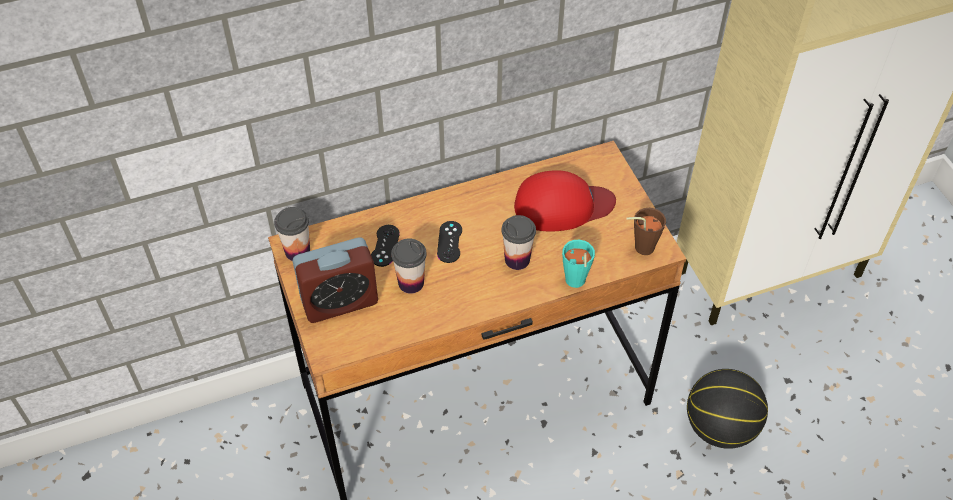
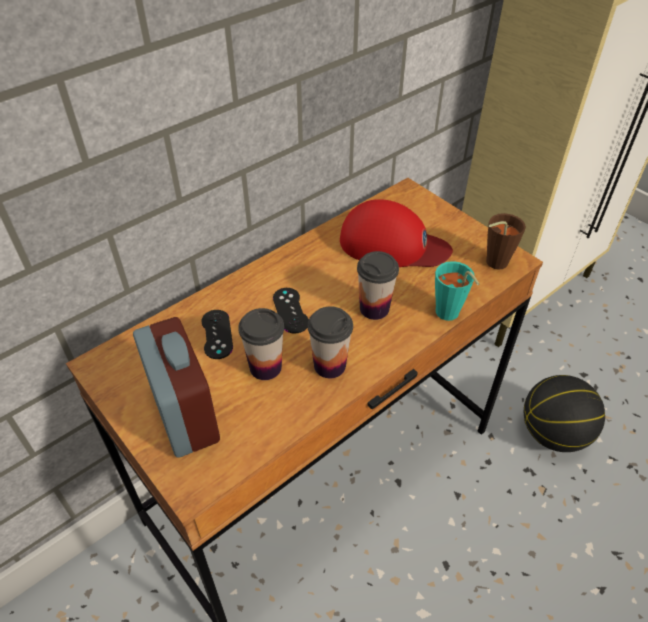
camera: 20 degrees left, 5 degrees down
cup [274,207,310,261] -> cup moved to [308,306,353,378]
alarm clock [293,237,378,323] -> alarm clock turned 75 degrees counterclockwise [133,317,220,458]
red cap [514,170,616,231] -> red cap turned 45 degrees clockwise [340,199,453,267]

